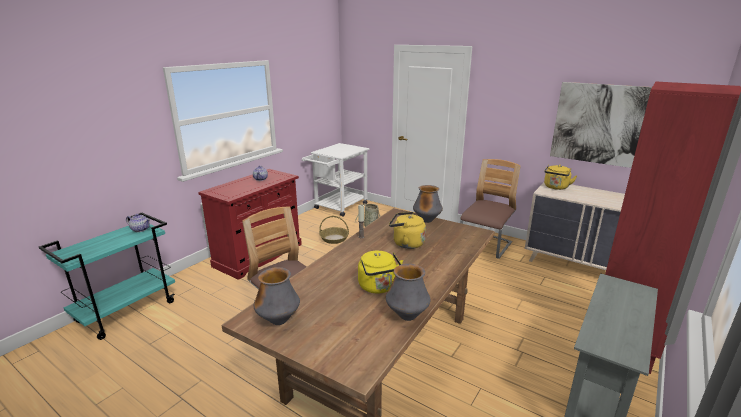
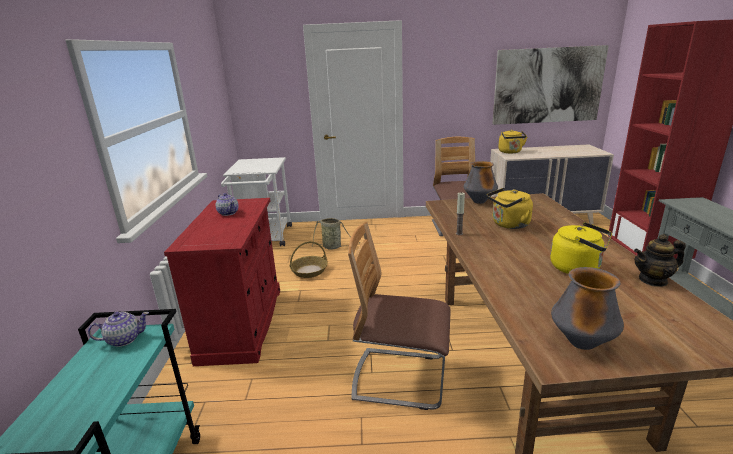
camera: 35 degrees left, 0 degrees up
vase [386,264,430,321] -> teapot [634,234,686,287]

